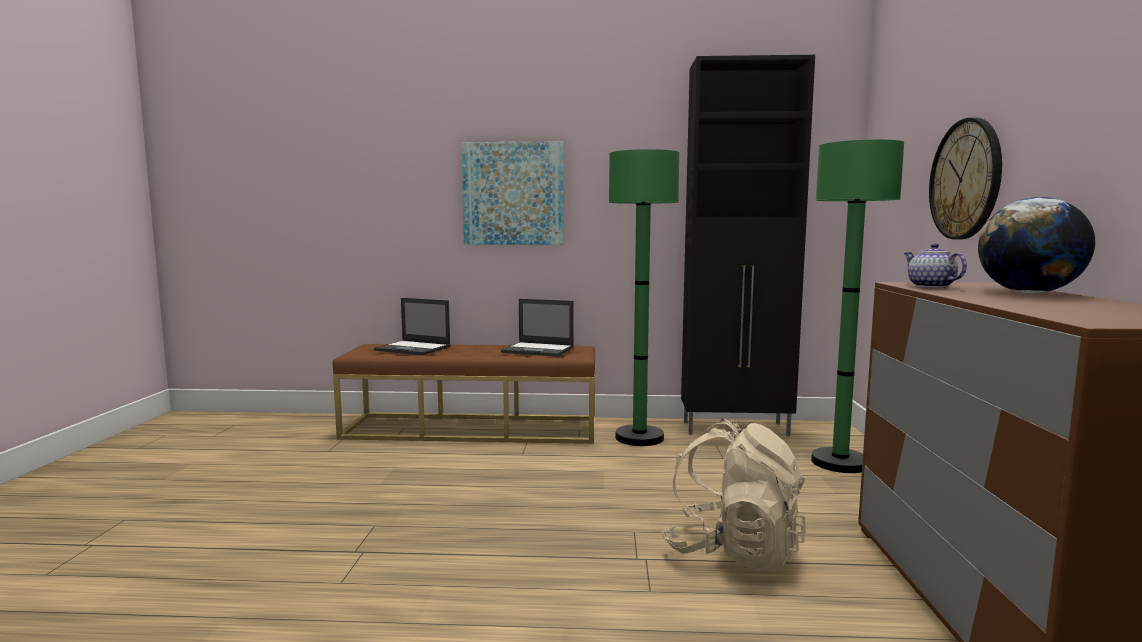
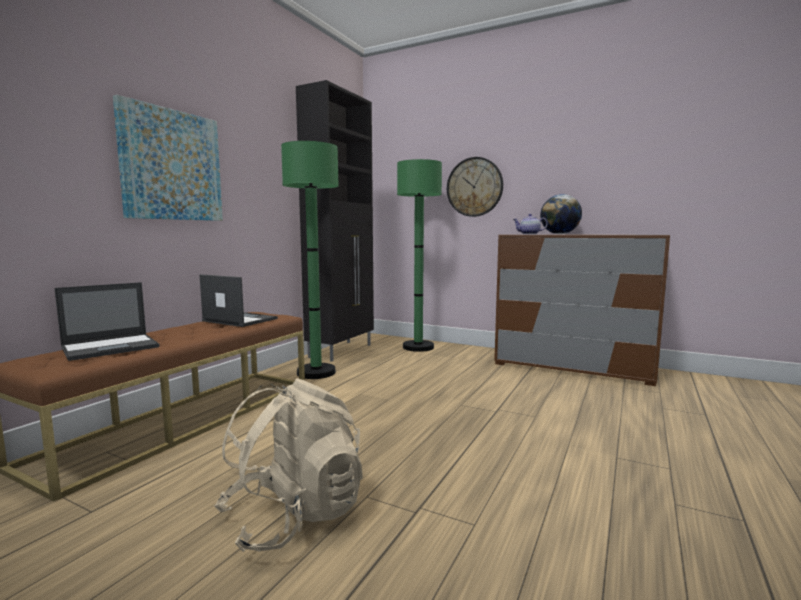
camera: 65 degrees left, 0 degrees up
laptop [501,299,574,357] -> laptop turned 105 degrees counterclockwise [200,274,278,327]
beige backpack [661,419,806,571] -> beige backpack moved to [215,378,363,552]

